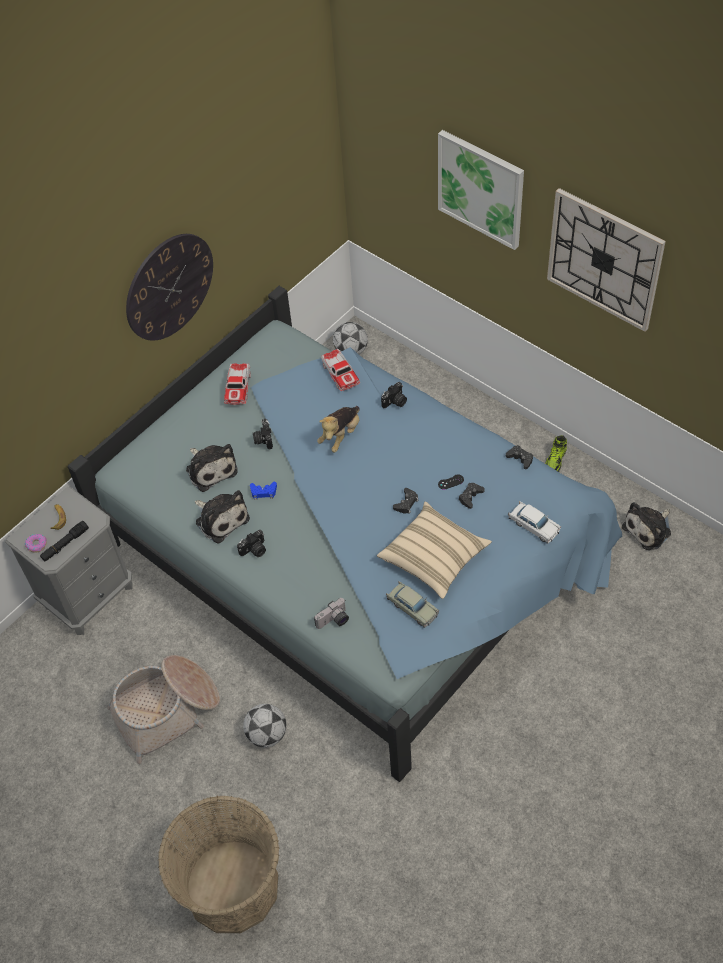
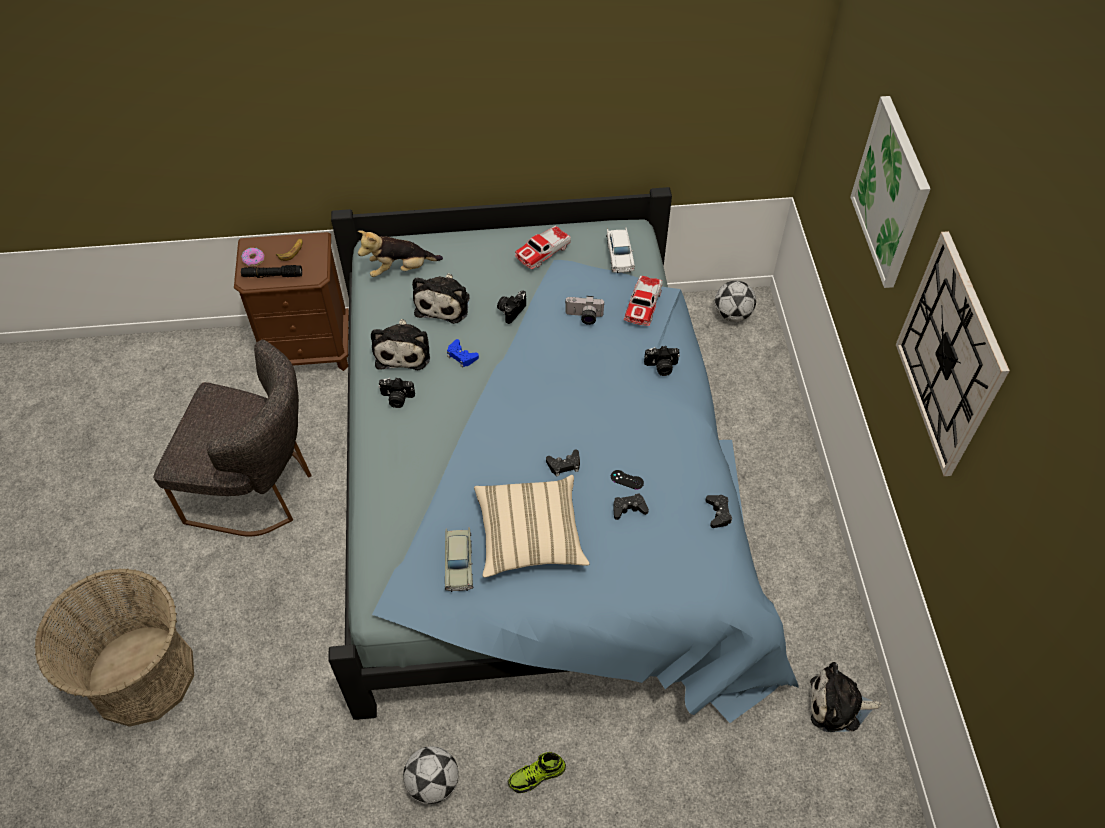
camera: 40 degrees right, 0 degrees up
grey nightstand [5,486,133,635] -> brown nightstand [234,232,349,371]
basket [107,655,220,764] -> grey chair [153,340,312,537]
wall clock [126,234,213,341] -> none
football [243,704,286,748] -> football moved to [403,746,459,804]
camera [314,598,349,629] -> camera moved to [565,296,604,325]
plush toy [317,406,359,453] -> plush toy moved to [358,230,443,277]
white toy car [508,501,561,544] -> white toy car moved to [606,228,635,273]
shoe [545,435,567,472] -> shoe moved to [508,752,566,793]

